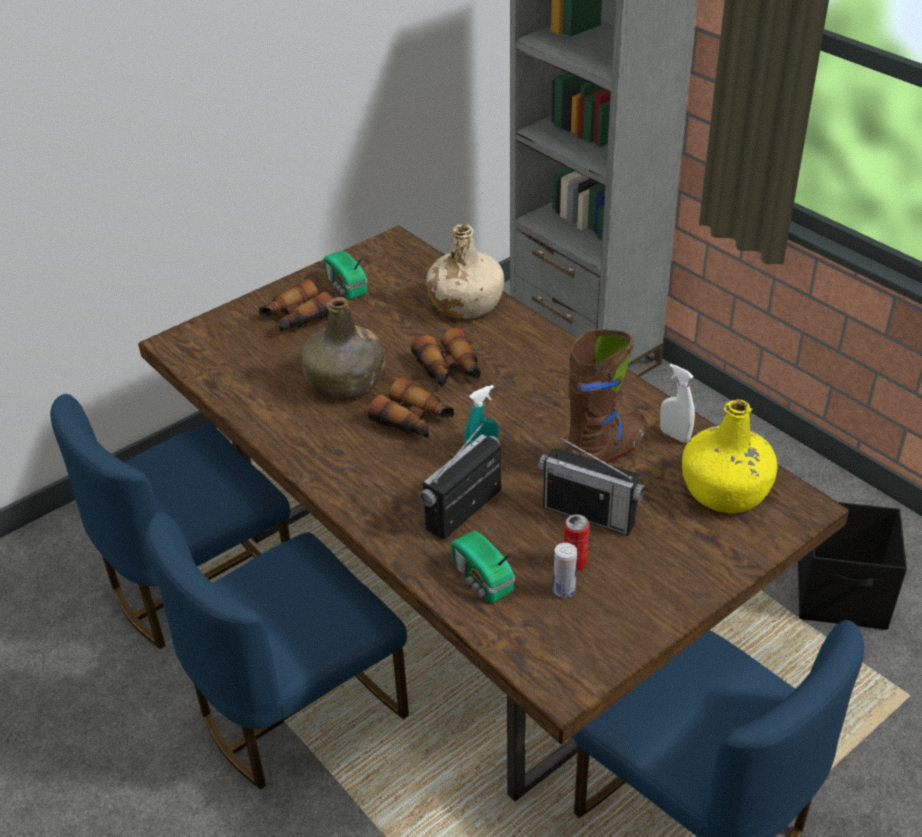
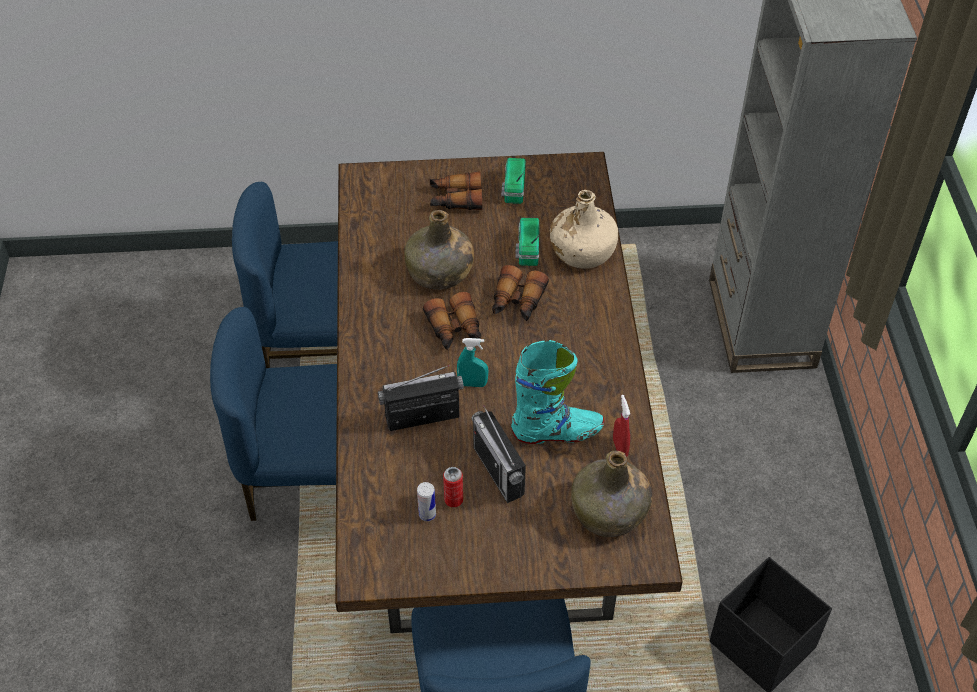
camera: 35 degrees right, 10 degrees up
radio [451,531,518,603] -> radio moved to [515,218,539,266]
brown boot [566,329,647,463] -> turquoise boot [511,340,604,444]
white spray bottle [660,364,695,443] -> red spray bottle [613,395,630,457]
yellow bottle [682,399,777,513] -> green bottle [571,451,652,537]

